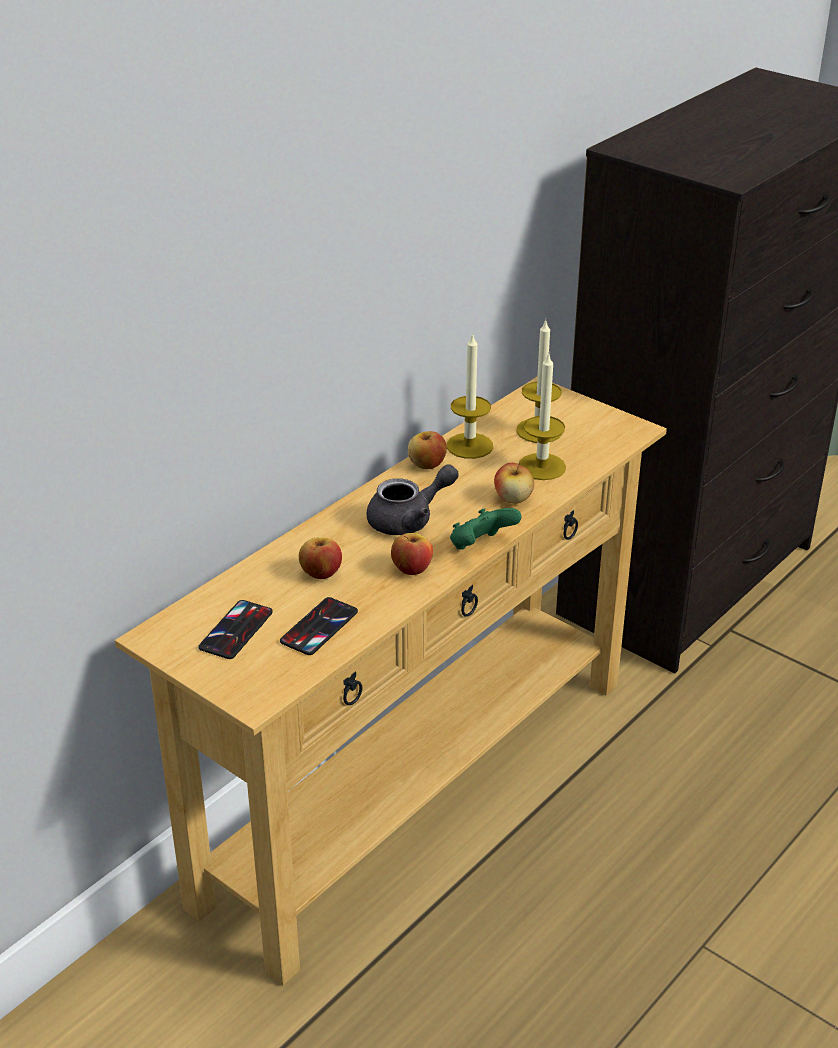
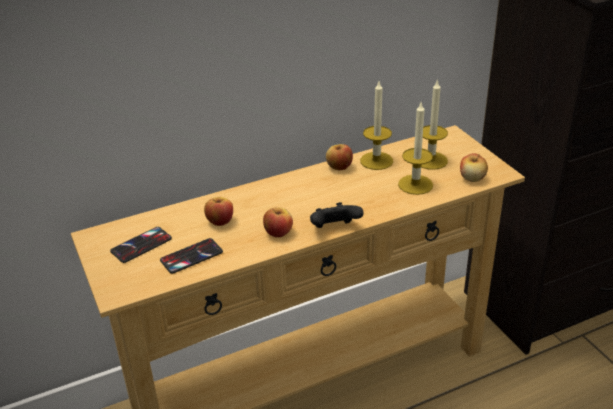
camera: 25 degrees right, 0 degrees up
grey teapot [366,464,459,535] -> none
green game controller [450,508,522,550] -> black game controller [310,202,364,228]
apple [494,463,534,504] -> apple moved to [460,153,488,182]

